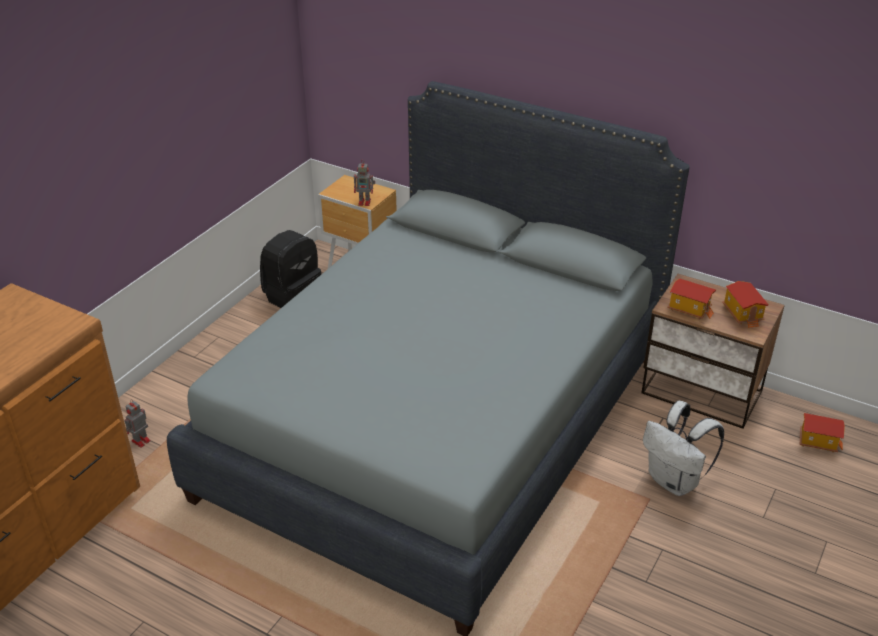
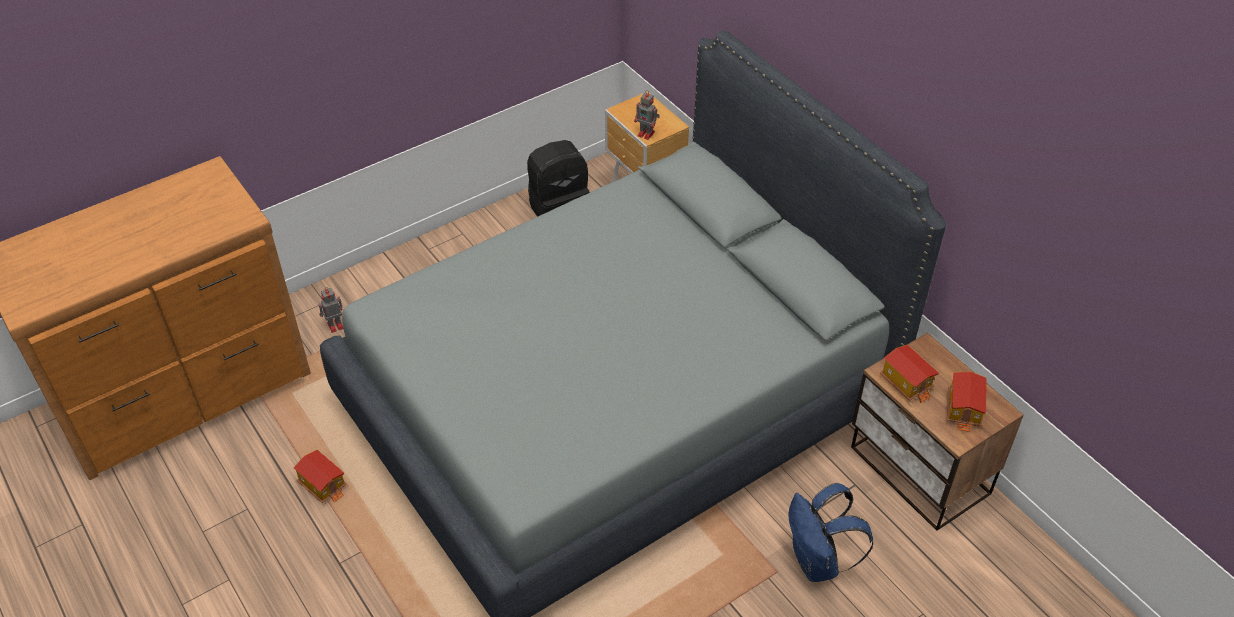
camera: 25 degrees right, 10 degrees up
white backpack [643,401,724,496] -> blue backpack [789,483,873,582]
toy house [800,413,845,452] -> toy house moved to [293,450,347,503]

